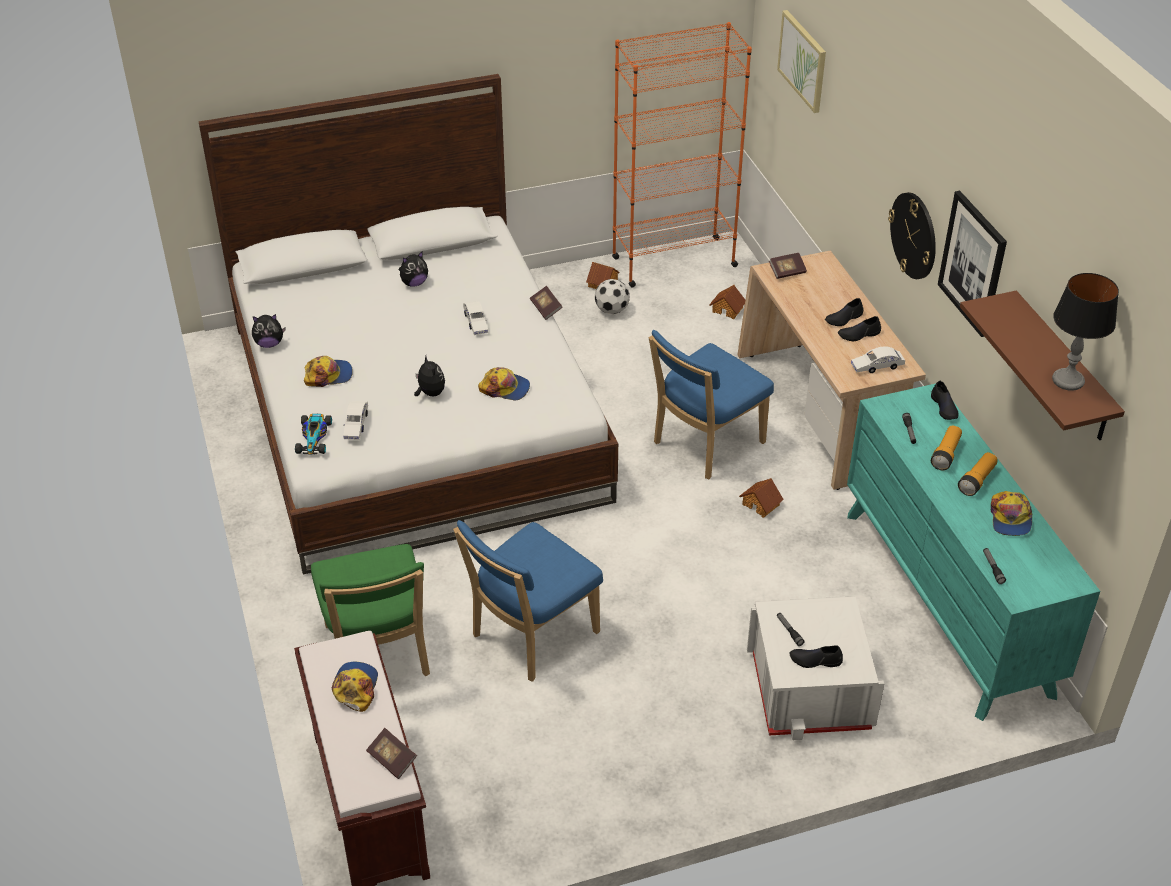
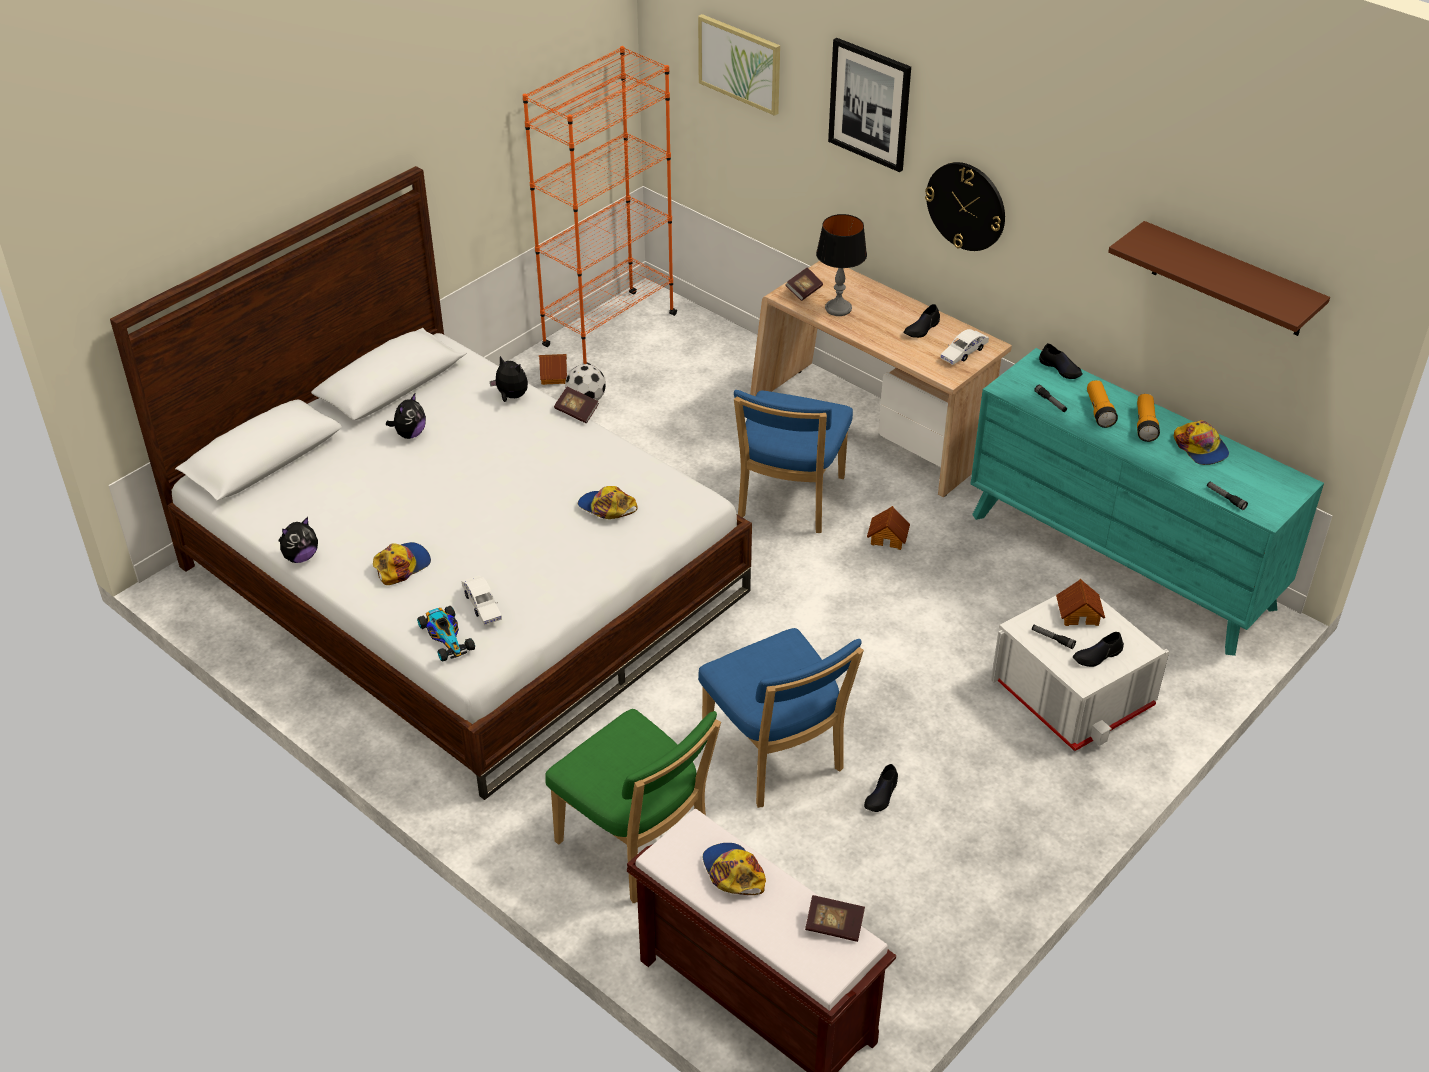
camera: 30 degrees left, 0 degrees up
plush toy [414,356,445,396] -> plush toy moved to [489,356,528,402]
blue chair [453,520,603,682] -> blue chair turned 45 degrees counterclockwise [698,628,864,808]
white toy car [463,301,488,335] -> none
cap [478,367,530,400] -> cap turned 135 degrees counterclockwise [578,486,638,519]
toy house [709,285,745,319] -> toy house moved to [1056,579,1105,626]
black shoe [825,298,864,326] -> black shoe moved to [864,764,898,812]
picture [938,191,1007,337] -> picture moved to [828,38,911,172]
table lamp [1052,273,1119,391] -> table lamp moved to [816,214,867,316]

